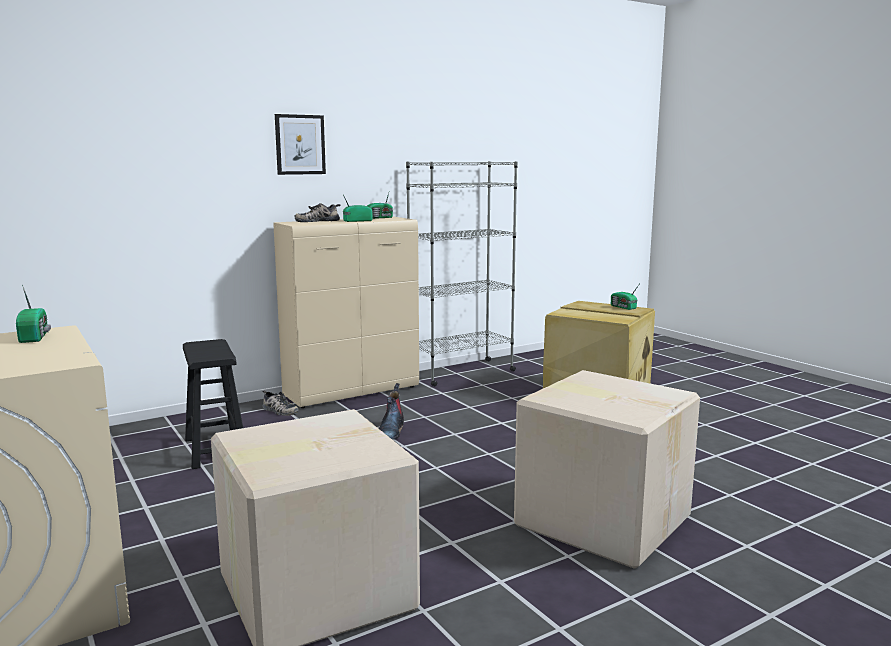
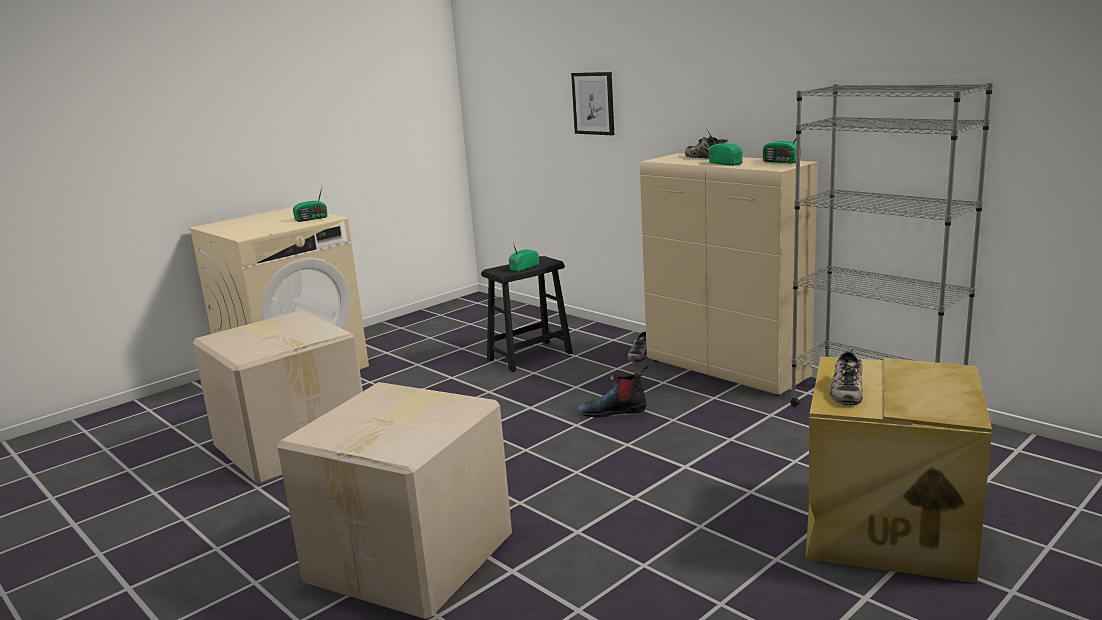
camera: 80 degrees right, 5 degrees up
picture [275,114,326,175] -> picture moved to [571,72,614,135]
radio [611,285,639,310] -> radio moved to [508,243,539,271]
none -> shoe [830,348,863,405]

